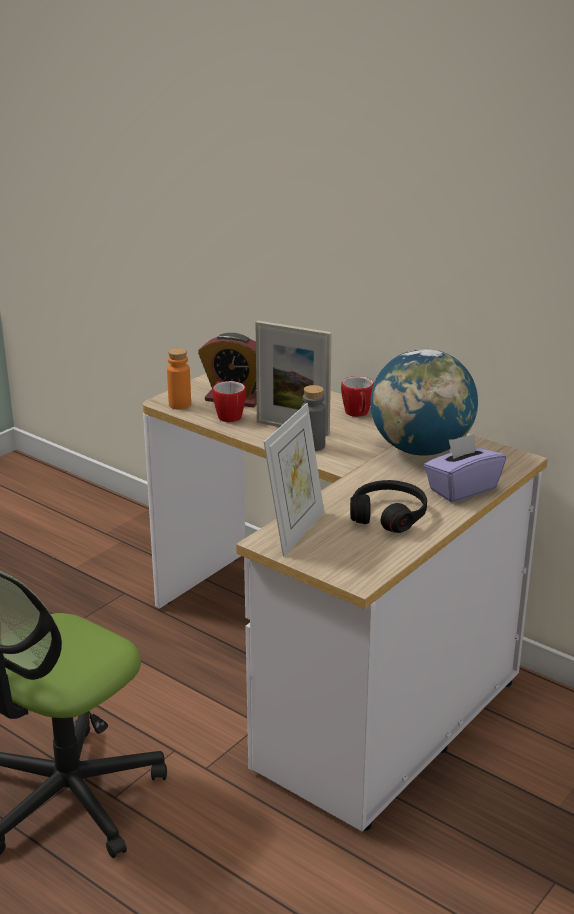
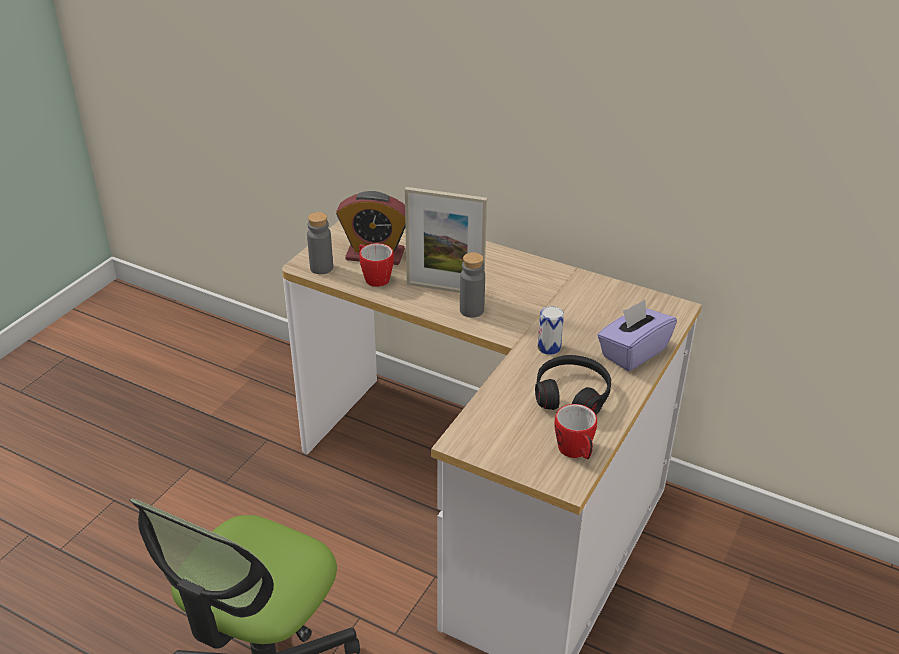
camera: 10 degrees left, 10 degrees up
orange bottle [167,348,191,410] -> grey bottle [307,212,333,274]
picture frame [264,403,324,557] -> none
mug [341,376,374,417] -> mug moved to [554,404,597,459]
globe [370,349,478,456] -> none
none -> can [538,306,564,355]

